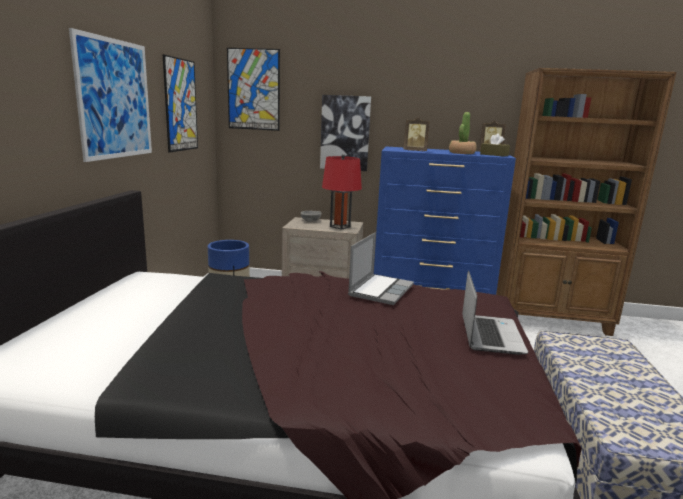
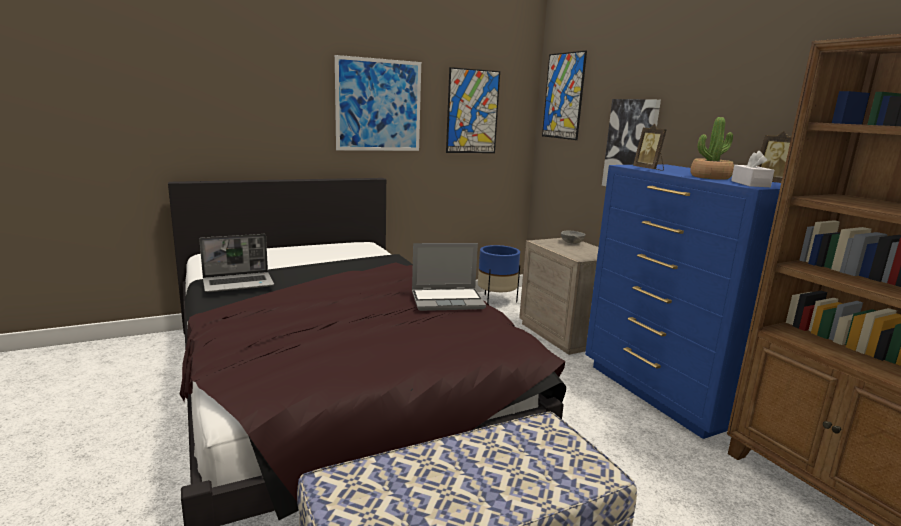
camera: 55 degrees right, 0 degrees up
red table lamp [322,154,362,230] -> none
laptop [462,271,528,355] -> laptop moved to [199,234,274,292]
brown tissue box [480,133,510,157] -> white tissue box [731,151,774,187]

